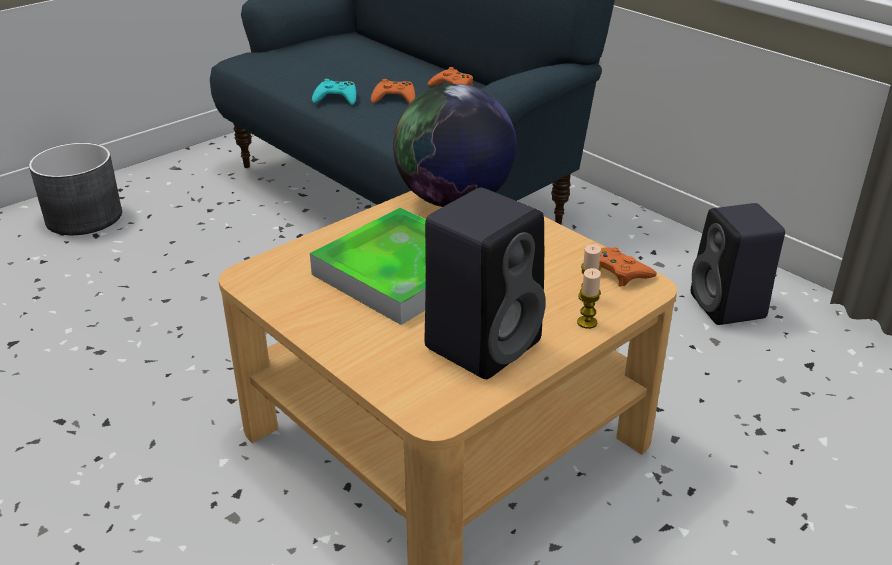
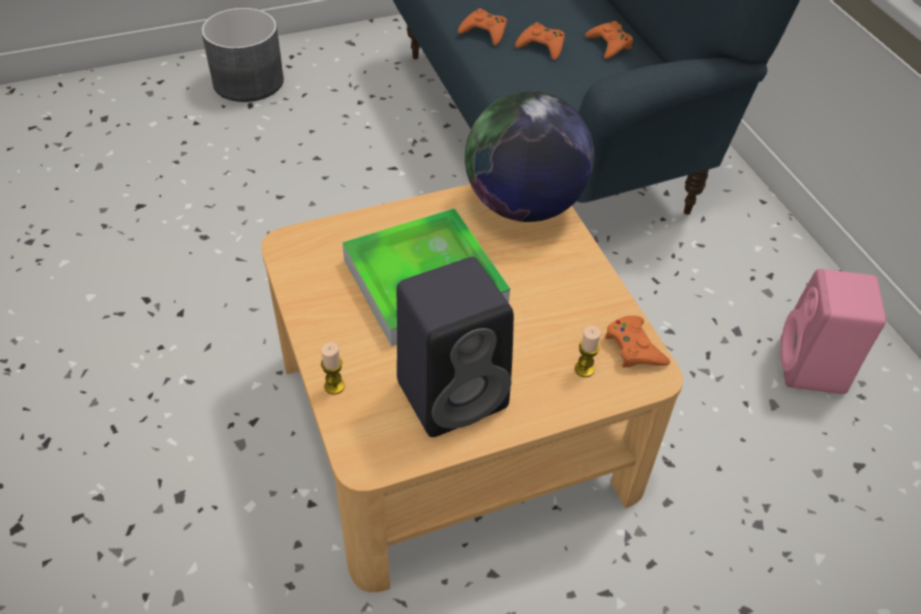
camera: 20 degrees right, 15 degrees up
turquoise game controller [312,79,356,105] -> orange game controller [458,8,507,46]
candle [577,268,601,329] -> candle moved to [321,342,345,395]
black speaker [691,203,785,325] -> pink speaker [780,269,886,394]

